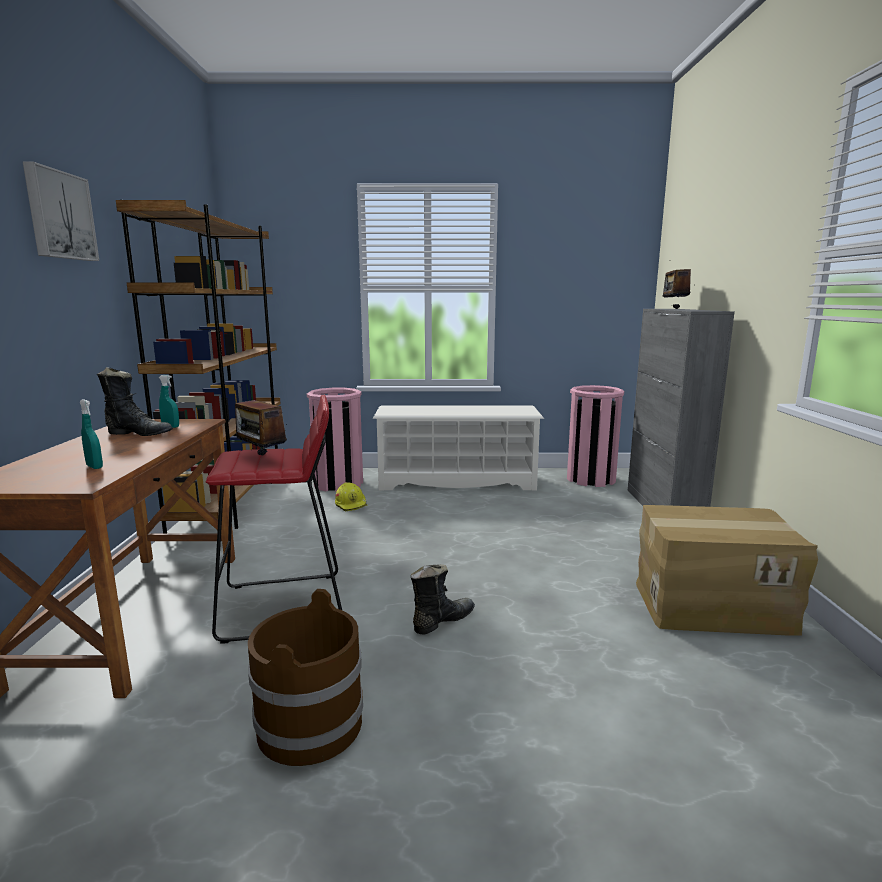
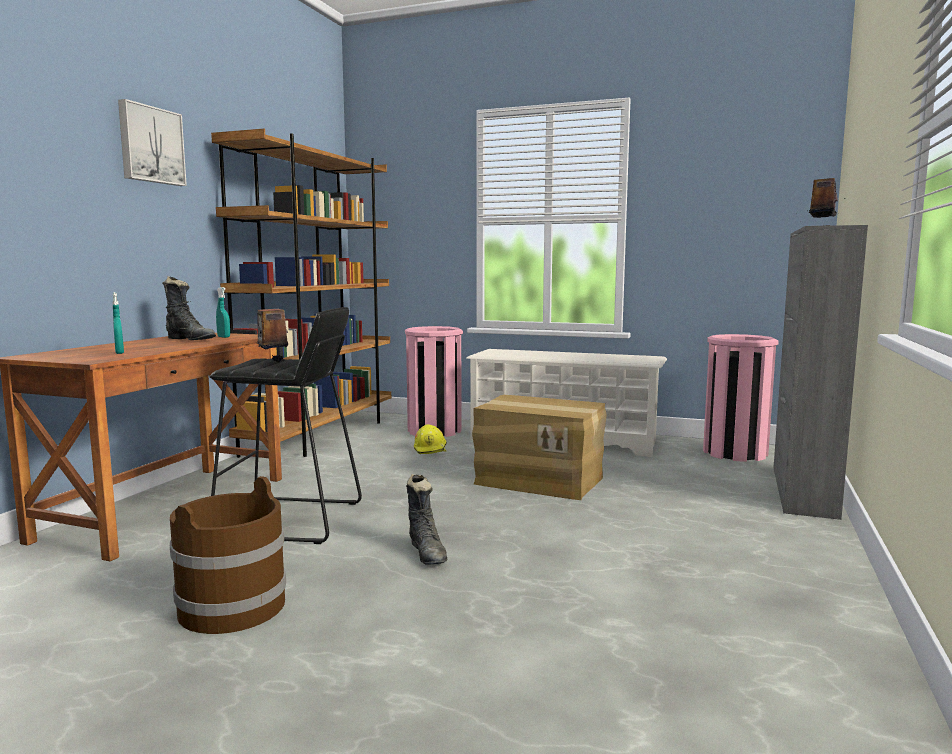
camera: 20 degrees right, 5 degrees down
red stool [206,394,342,643] -> black stool [209,307,362,544]
black boot [411,564,475,635] -> black boot turned 90 degrees clockwise [406,474,447,564]
cardboard box [636,505,818,636] -> cardboard box moved to [472,395,607,500]

